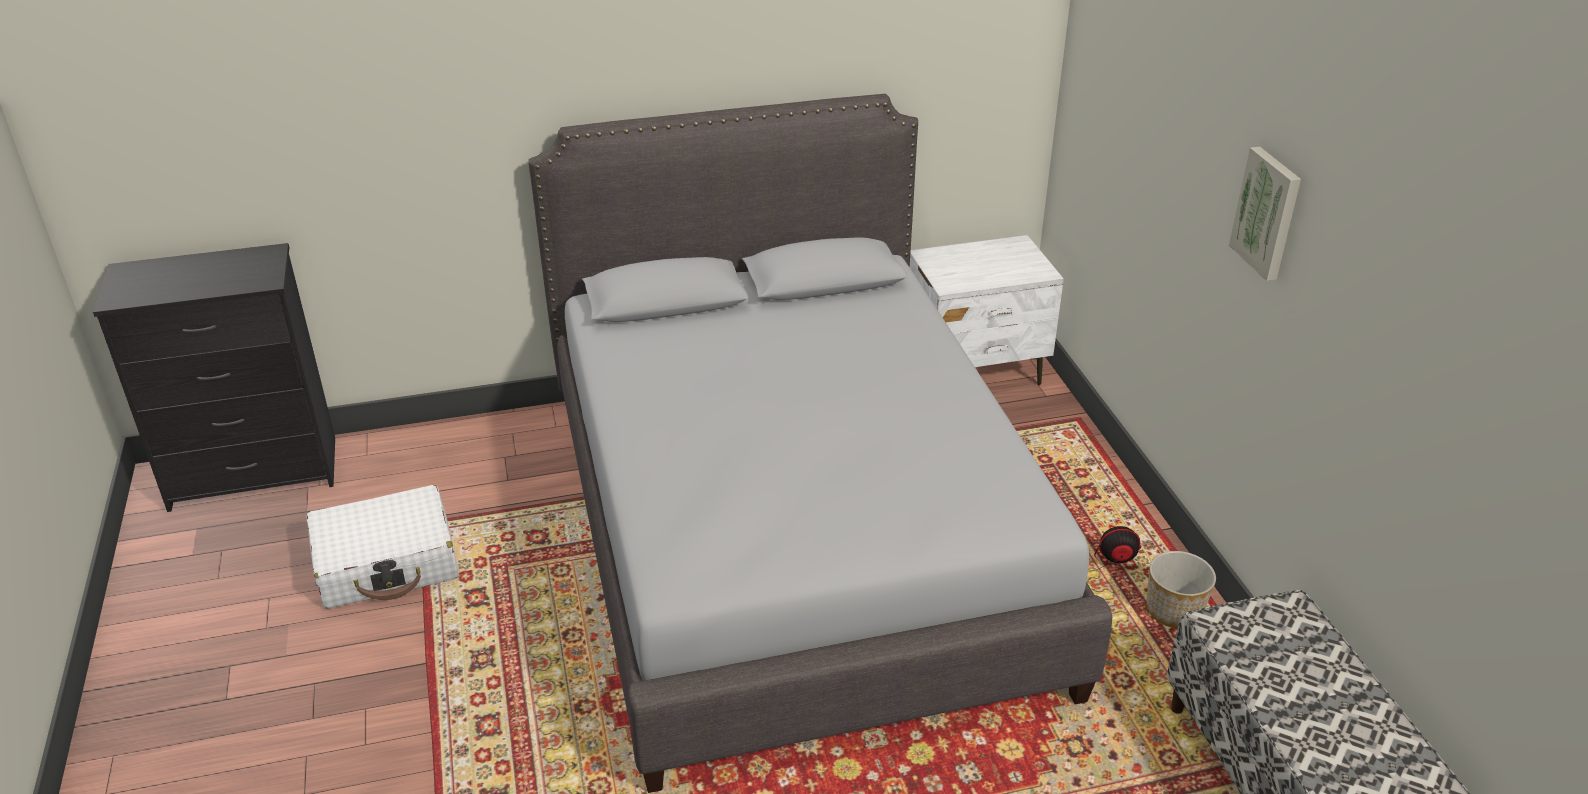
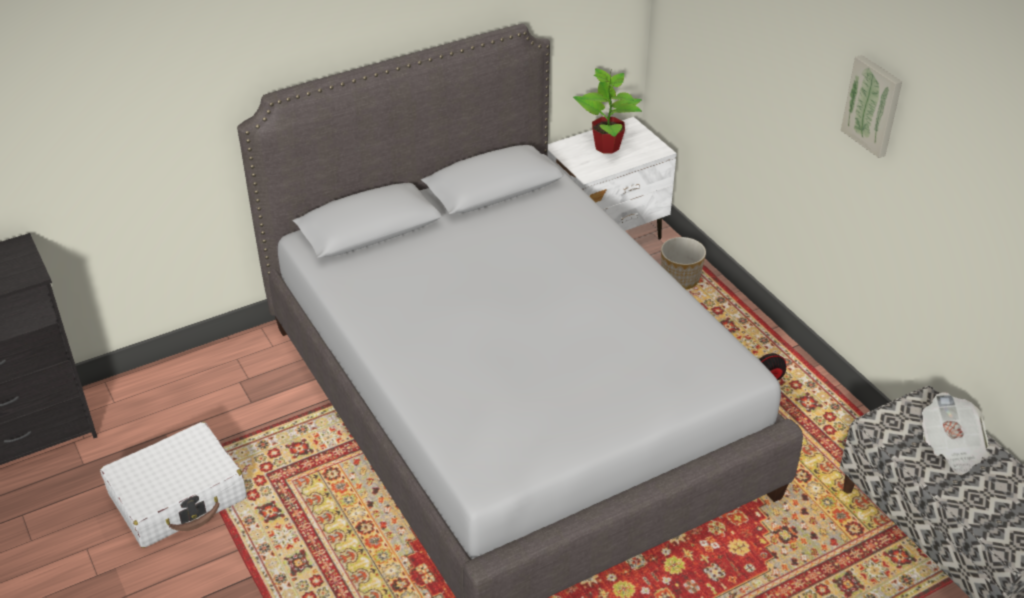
camera: 15 degrees left, 5 degrees up
planter [1147,551,1216,628] -> planter moved to [661,237,706,289]
none -> potted plant [573,68,642,153]
none -> newspaper [922,392,990,475]

